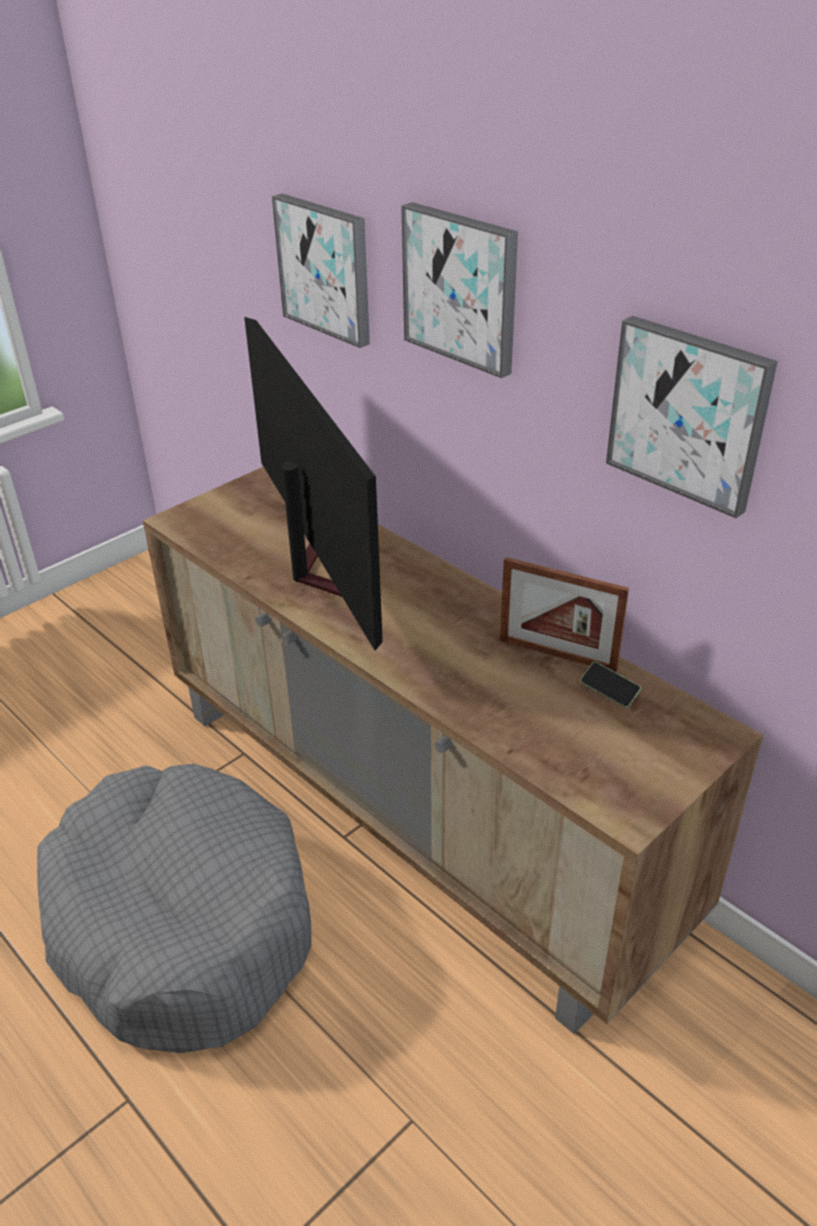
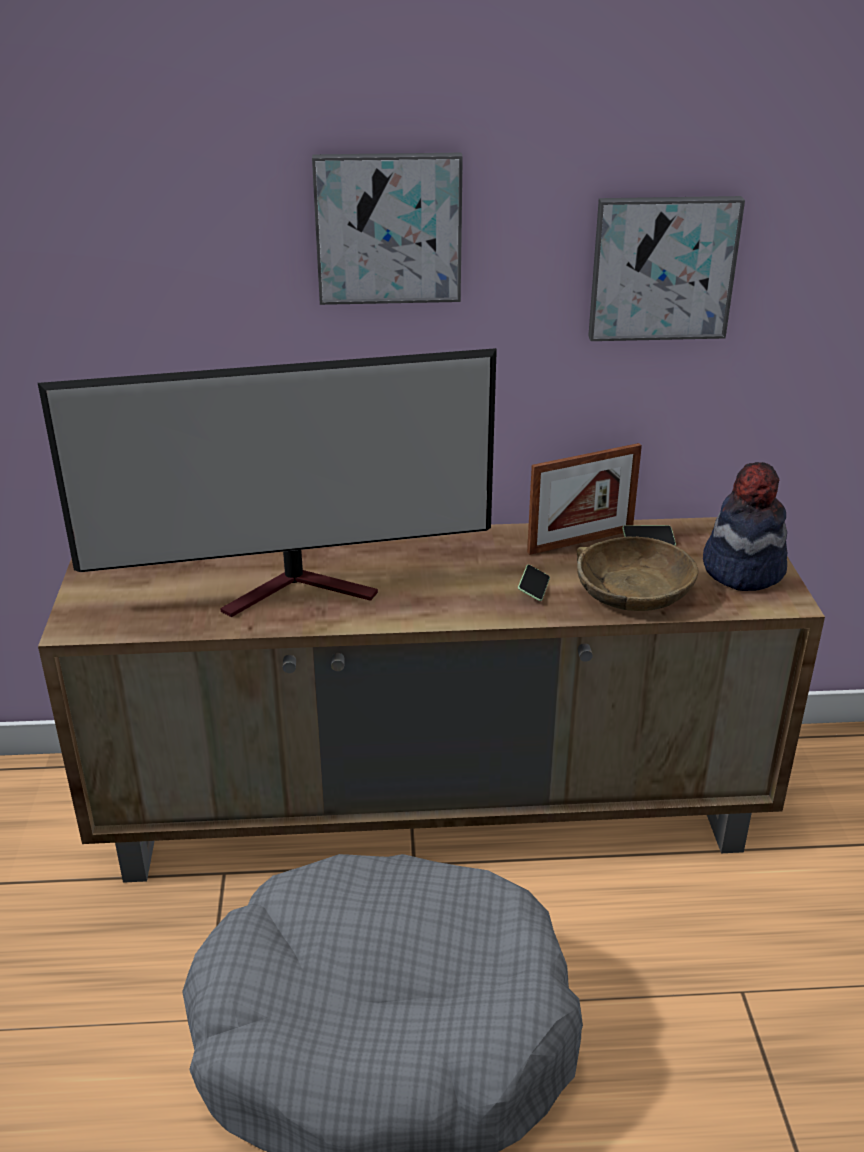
camera: 50 degrees left, 5 degrees down
television [244,317,383,651] -> television turned 150 degrees clockwise [38,348,497,617]
picture [272,194,370,348] -> none
none -> phone [518,565,550,601]
none -> brown bowl [577,536,699,611]
none -> hat [703,462,787,591]

